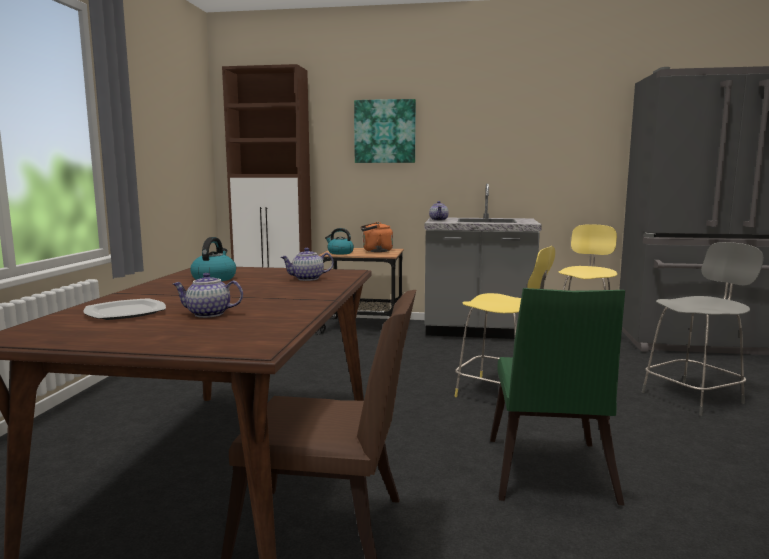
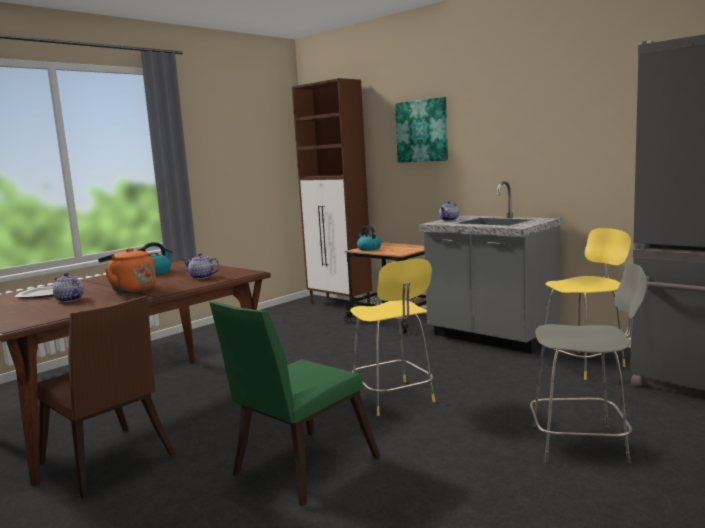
camera: 35 degrees right, 0 degrees up
orange kettle [360,222,393,252] -> orange kettle moved to [98,248,156,293]

